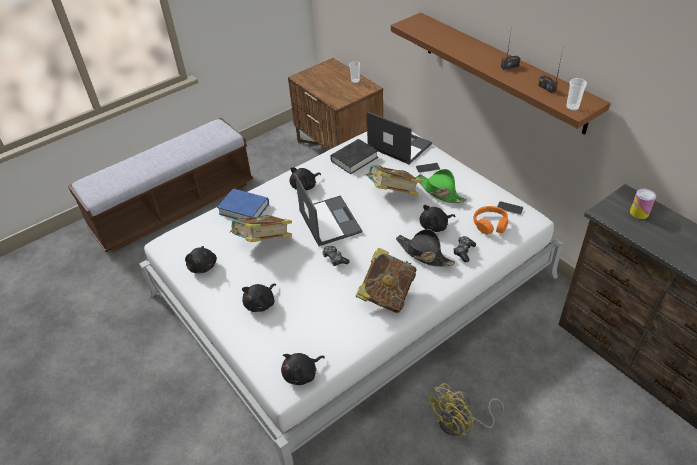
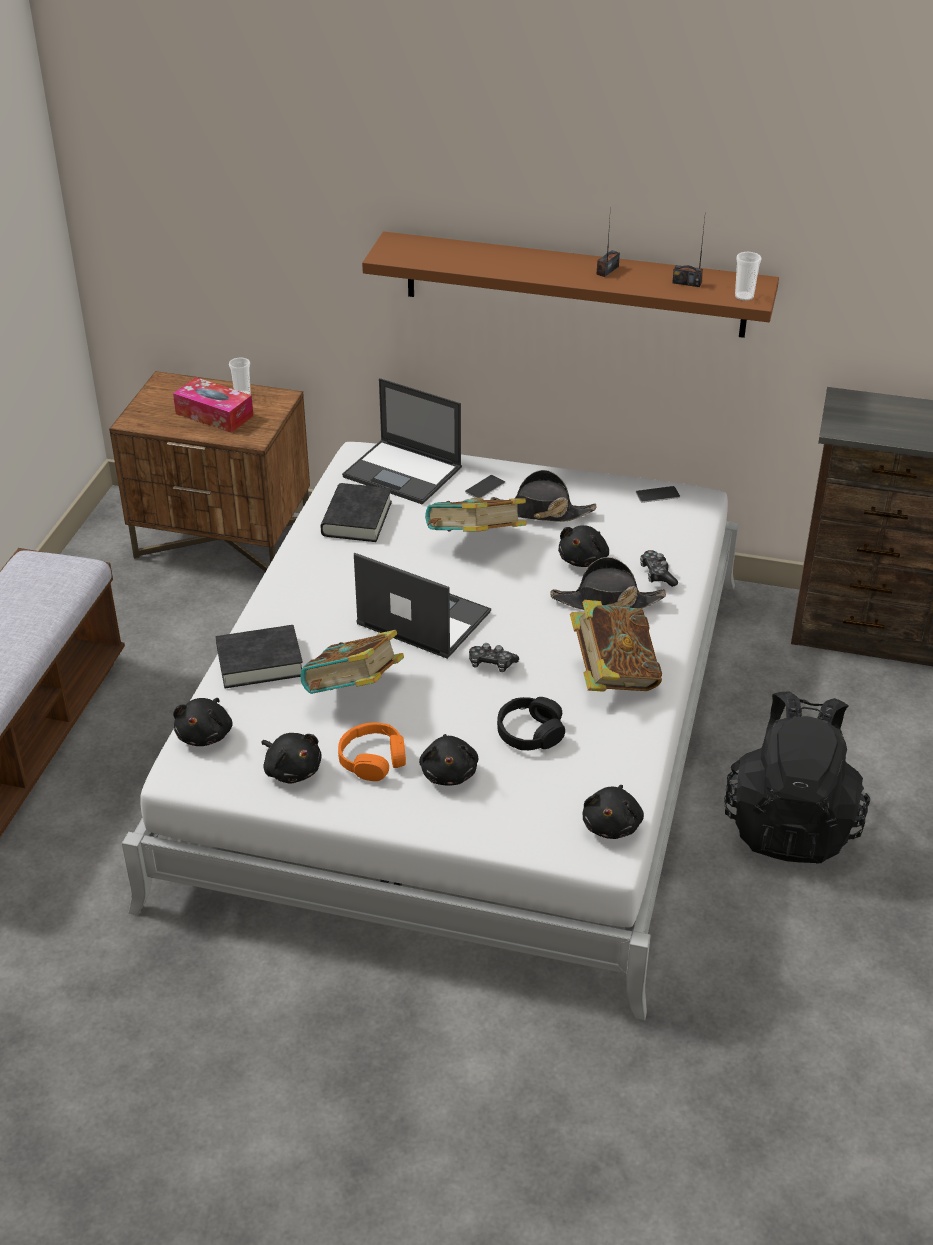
camera: 40 degrees left, 5 degrees down
blue book [217,189,269,219] -> black book [216,625,303,688]
black plush toy [289,167,321,190] -> black plush toy moved to [173,698,233,746]
laptop [367,111,432,165] -> laptop turned 150 degrees counterclockwise [342,378,462,505]
green hat [416,169,467,203] -> black hat [490,470,596,522]
yellow fan [426,383,504,436] -> black backpack [724,691,870,863]
orange headphones [473,206,509,235] -> orange headphones moved to [338,723,406,781]
can [630,188,656,219] -> none
none -> tissue box [173,377,254,433]
none -> black headphones [497,697,565,751]

